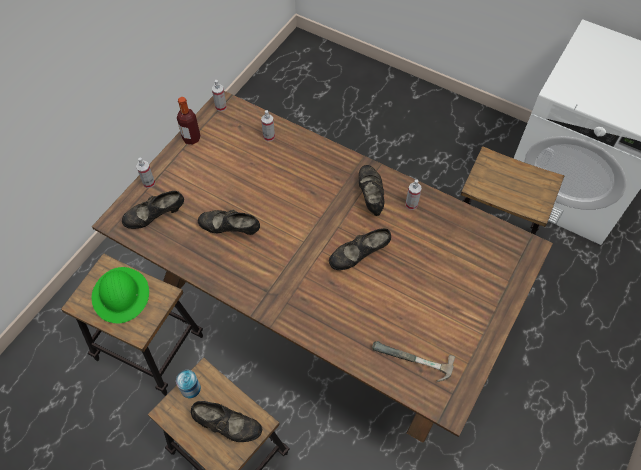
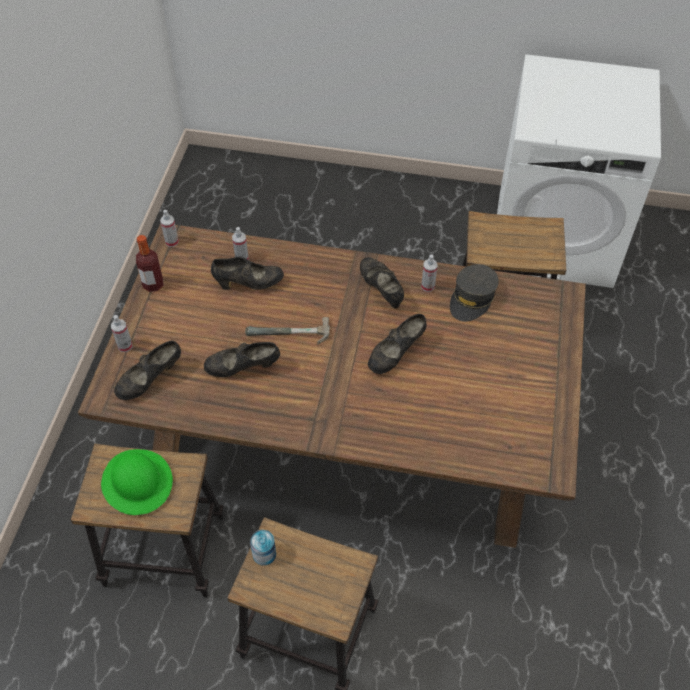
camera: 20 degrees left, 5 degrees down
black shoe [191,401,263,442] -> black shoe moved to [211,257,284,290]
hammer [372,341,455,382] -> hammer moved to [245,317,330,345]
none -> grey cap [450,264,499,322]

